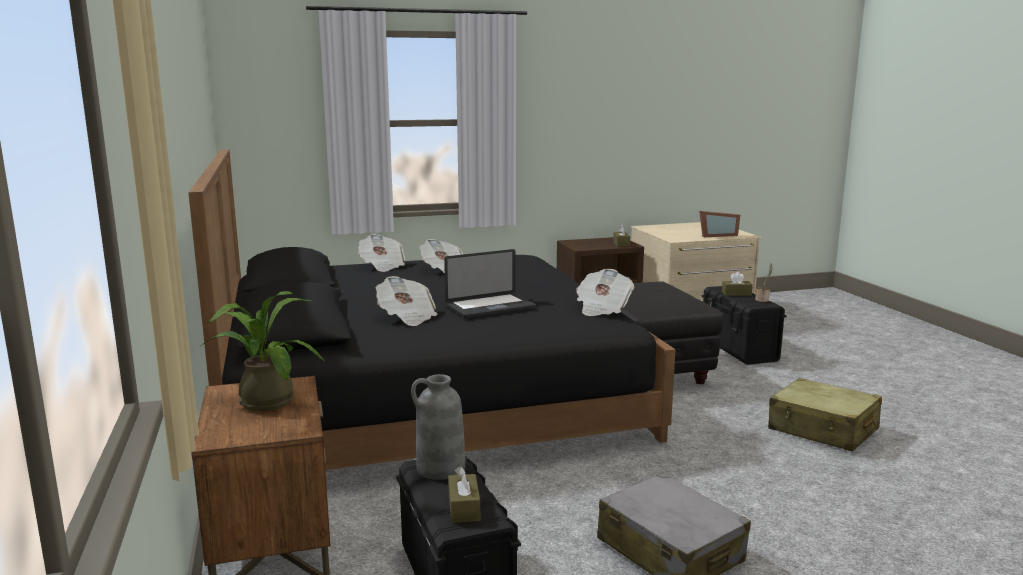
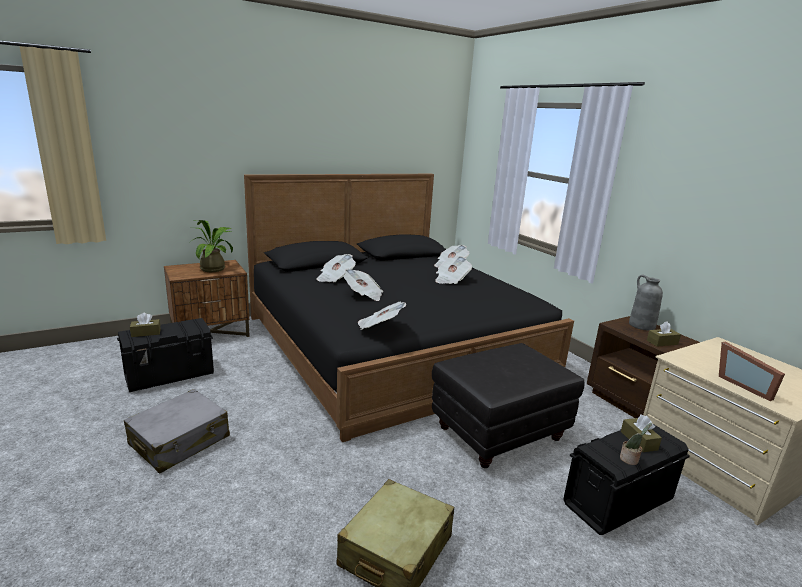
camera: 75 degrees right, 5 degrees up
grey vase [411,374,465,480] -> grey vase moved to [629,275,663,330]
laptop [444,249,536,319] -> newspaper [344,269,383,301]

